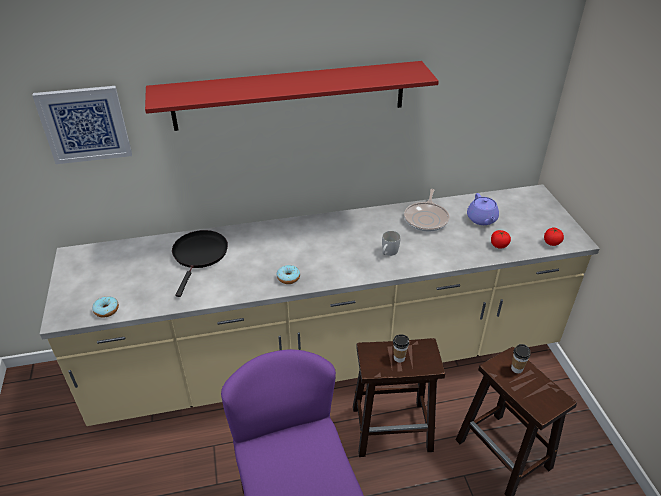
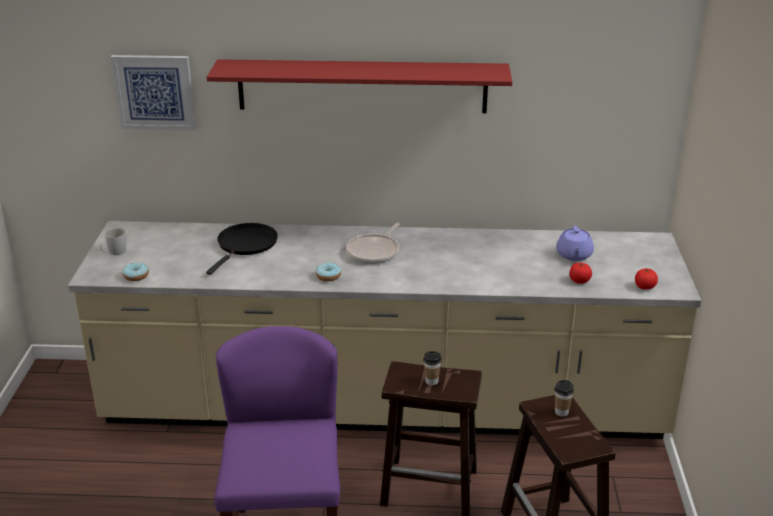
camera: 15 degrees right, 10 degrees down
white mug [382,231,401,256] -> white mug moved to [100,228,127,255]
frying pan [404,189,449,232] -> frying pan moved to [346,223,400,264]

